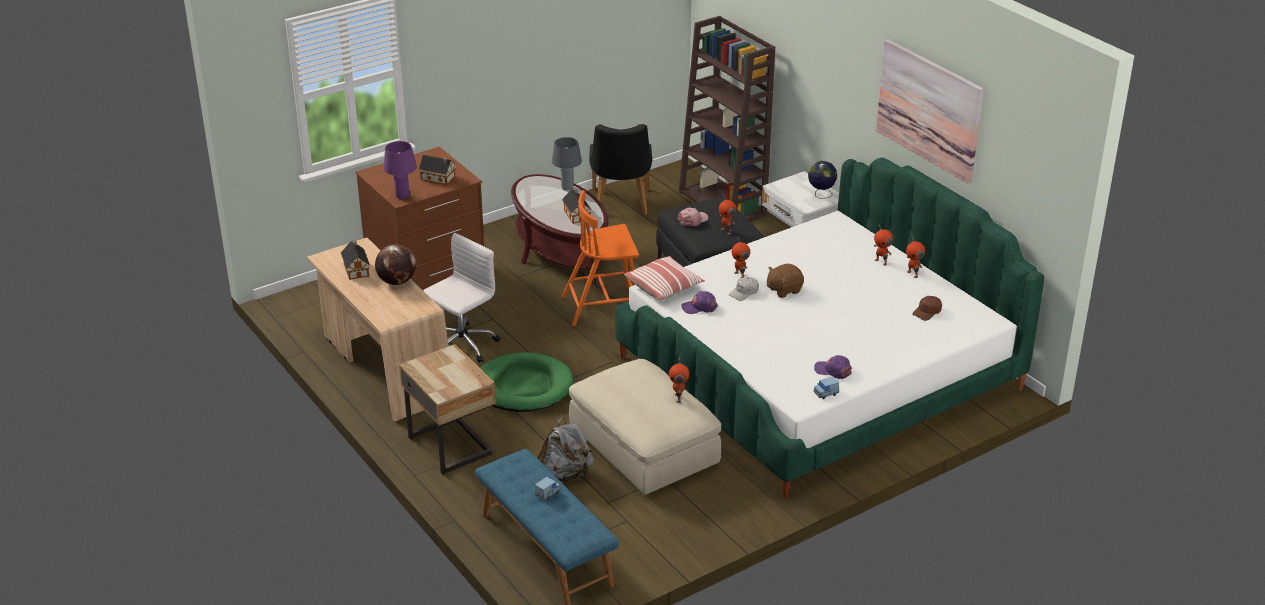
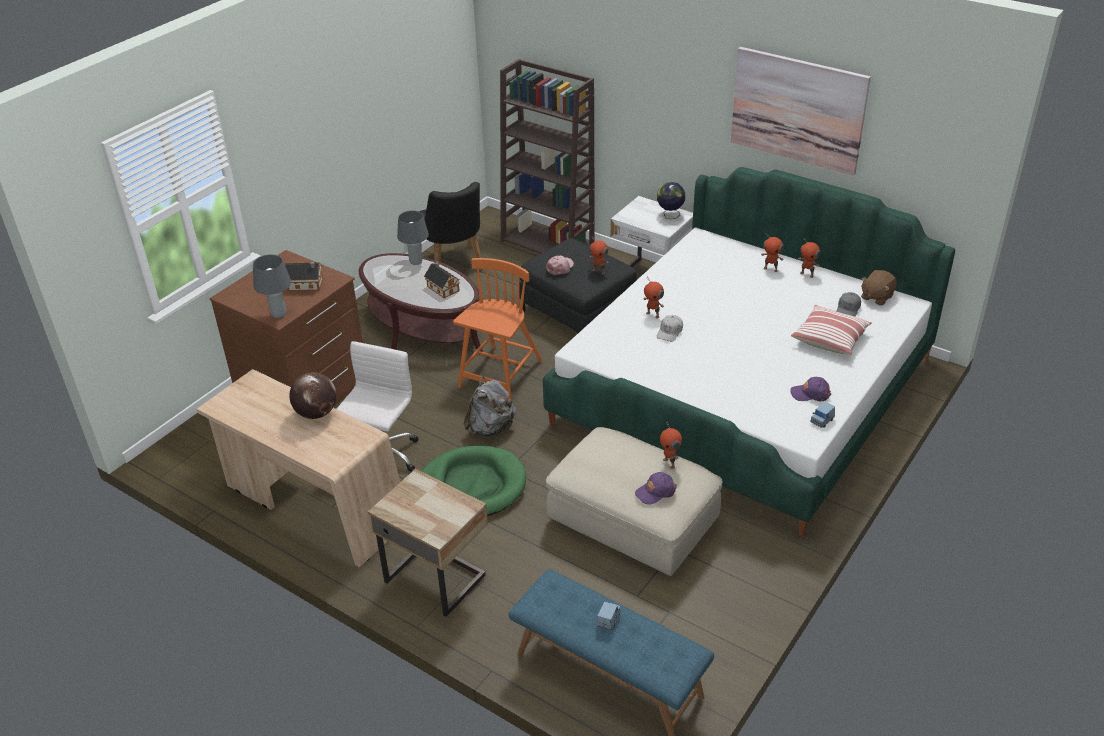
camera: 20 degrees left, 5 degrees up
toy house [341,240,370,280] -> none
purple table lamp [384,141,417,199] -> grey table lamp [253,254,291,318]
grey backpack [537,417,594,481] -> grey backpack moved to [464,377,516,436]
orange chair [562,190,639,326] -> orange chair turned 150 degrees clockwise [453,258,543,401]
pillow [624,256,705,300] -> pillow moved to [791,305,872,355]
purple cap [681,291,718,314] -> purple cap moved to [635,472,677,505]
brown plush toy [767,263,804,298] -> brown plush toy moved to [861,270,897,306]
brown cap [912,296,942,321] -> grey cap [837,292,861,317]

